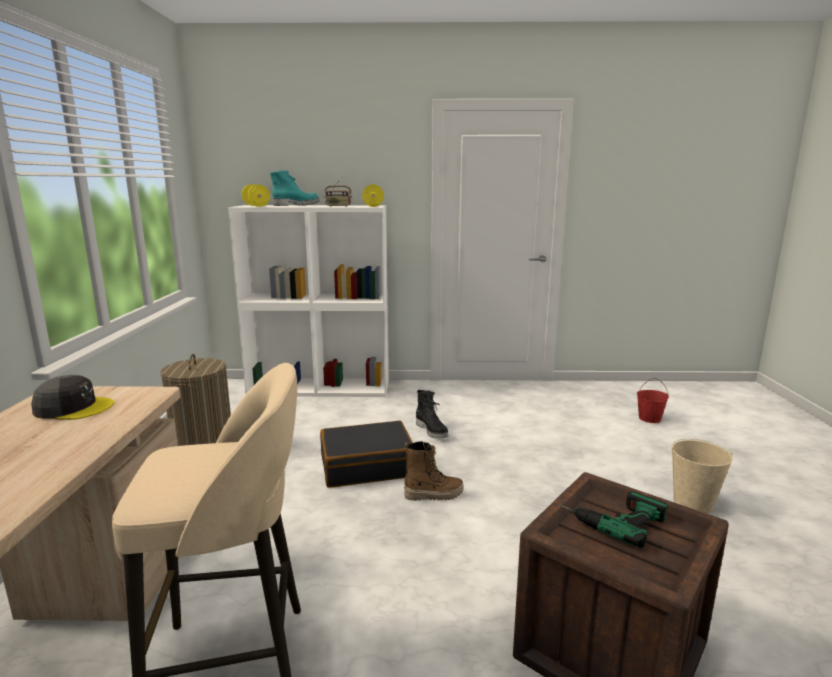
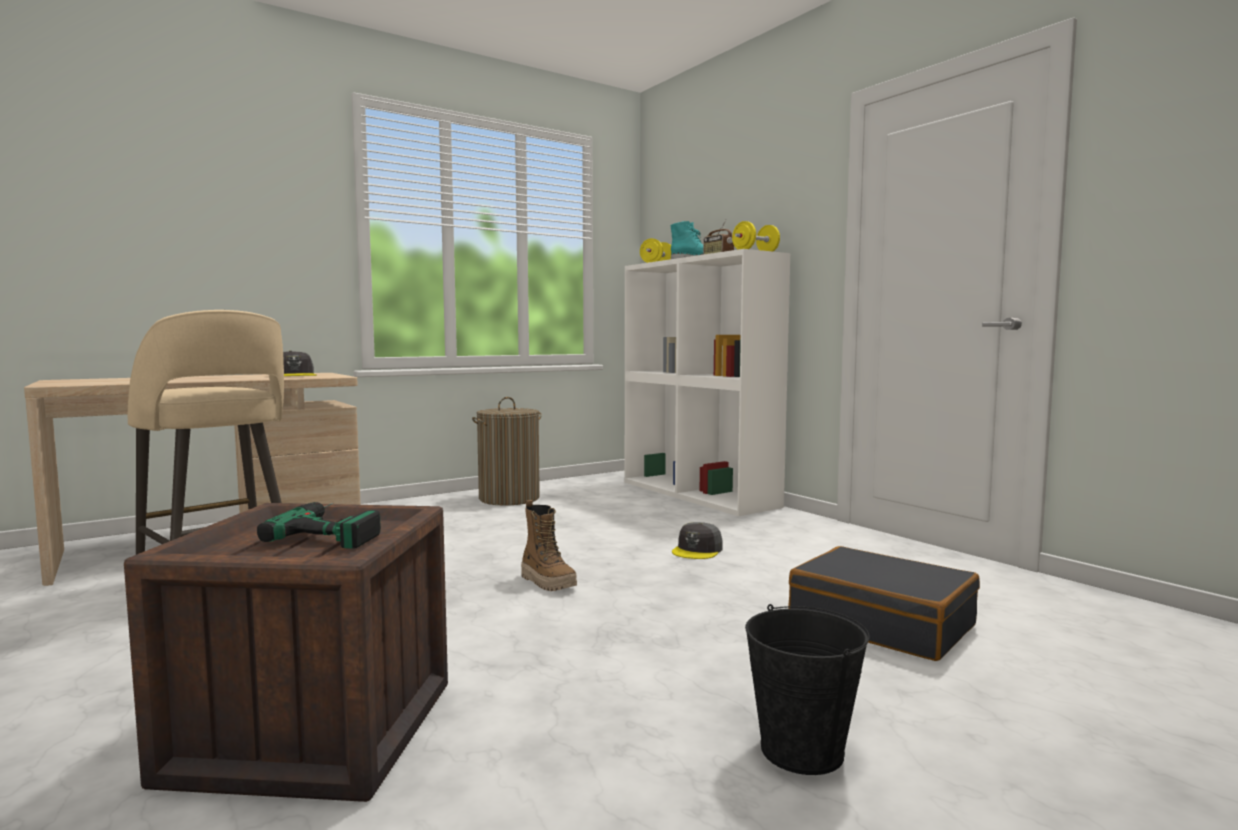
camera: 55 degrees right, 10 degrees down
black suitcase [320,420,413,488] -> black suitcase moved to [788,546,980,661]
black boot [416,390,448,439] -> grey cap [672,522,723,559]
red bucket [637,378,669,423] -> none
beige bucket [671,439,733,514] -> black bucket [745,604,870,775]

